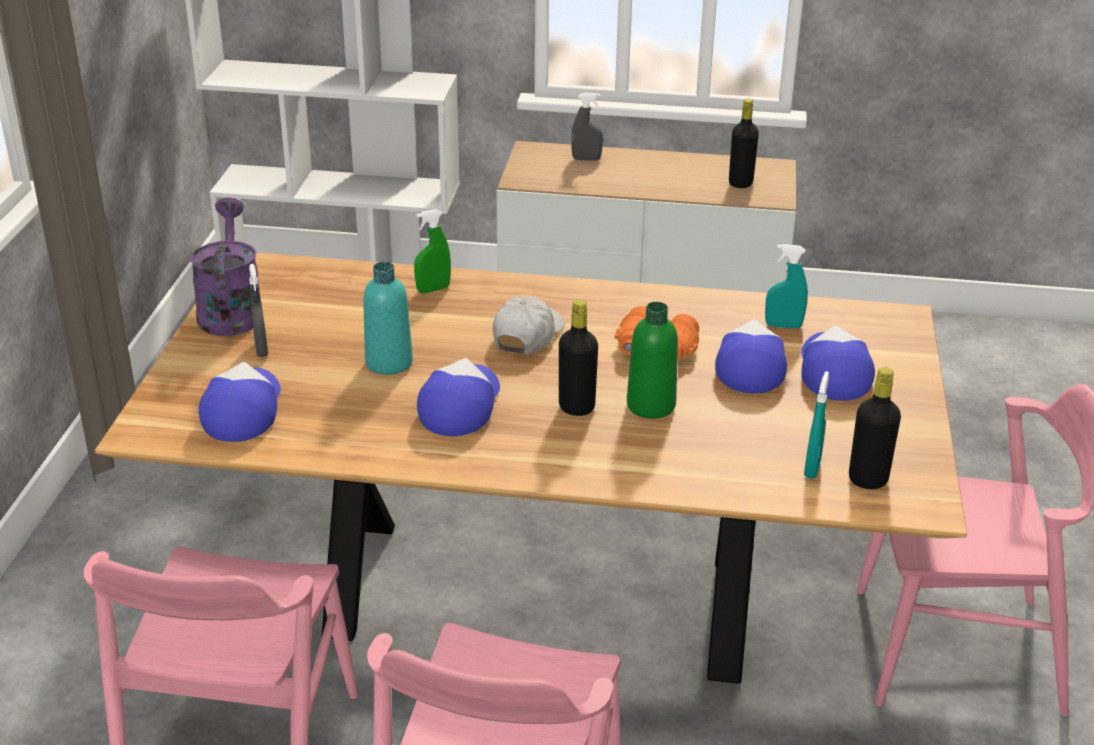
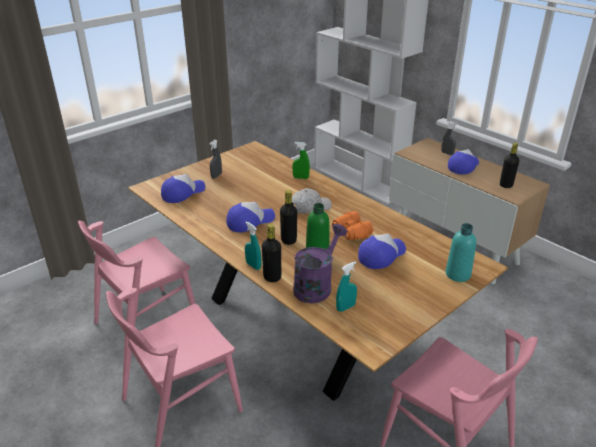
camera: 40 degrees right, 0 degrees up
purple watering can [190,197,263,336] -> purple watering can moved to [293,224,347,303]
turquoise bottle [363,262,413,375] -> turquoise bottle moved to [446,223,476,282]
turquoise spray bottle [765,244,808,329] -> turquoise spray bottle moved to [245,221,261,270]
cap [801,325,875,401] -> cap moved to [448,149,479,174]
black bottle [849,368,901,489] -> black bottle moved to [262,224,281,282]

